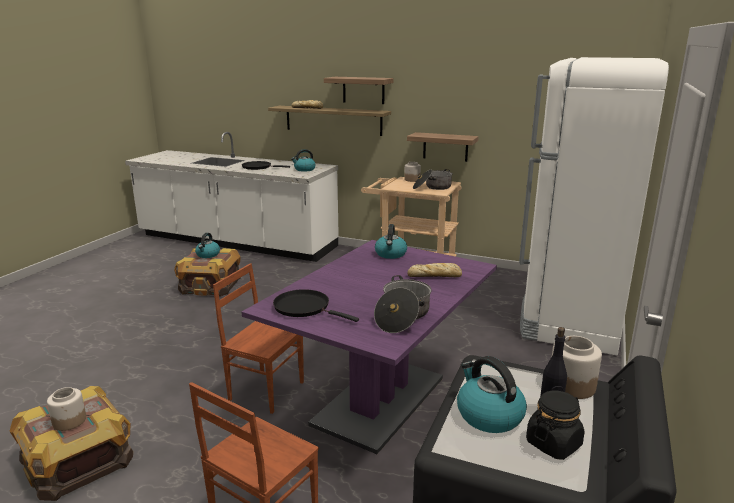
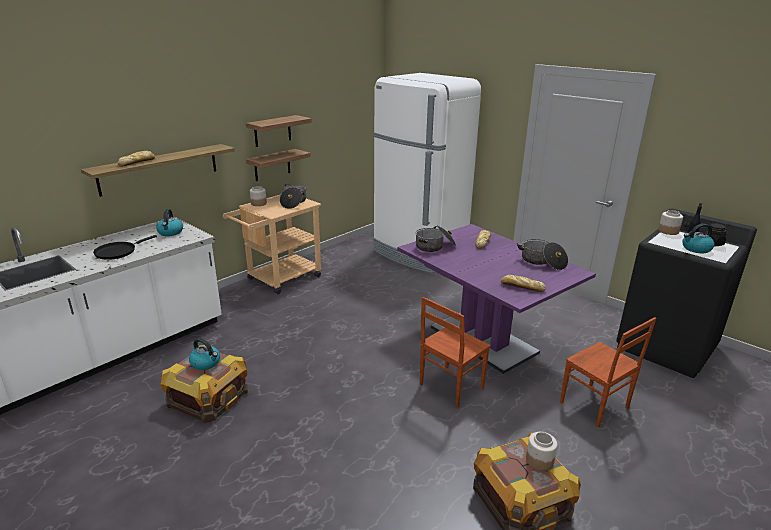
camera: 70 degrees left, 5 degrees up
black frying pan [273,289,359,322] -> bread [501,275,546,292]
shelf [324,77,394,104] -> shelf moved to [246,115,312,147]
kettle [375,224,407,259] -> cooking pot [415,225,456,252]

